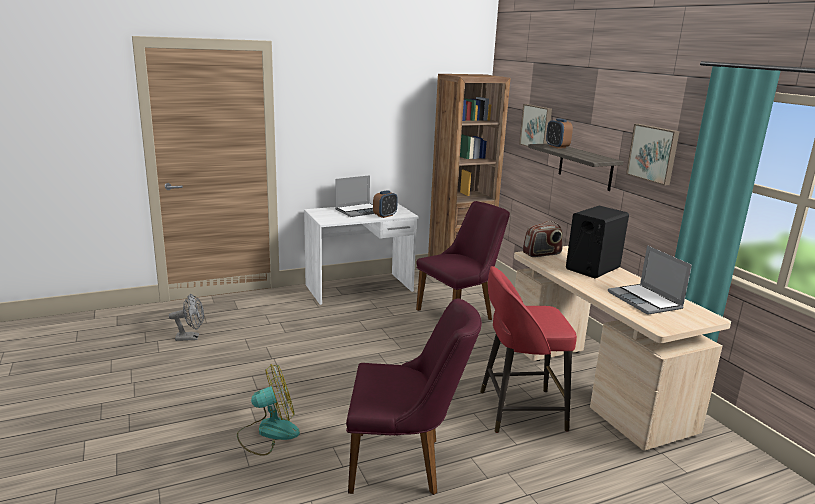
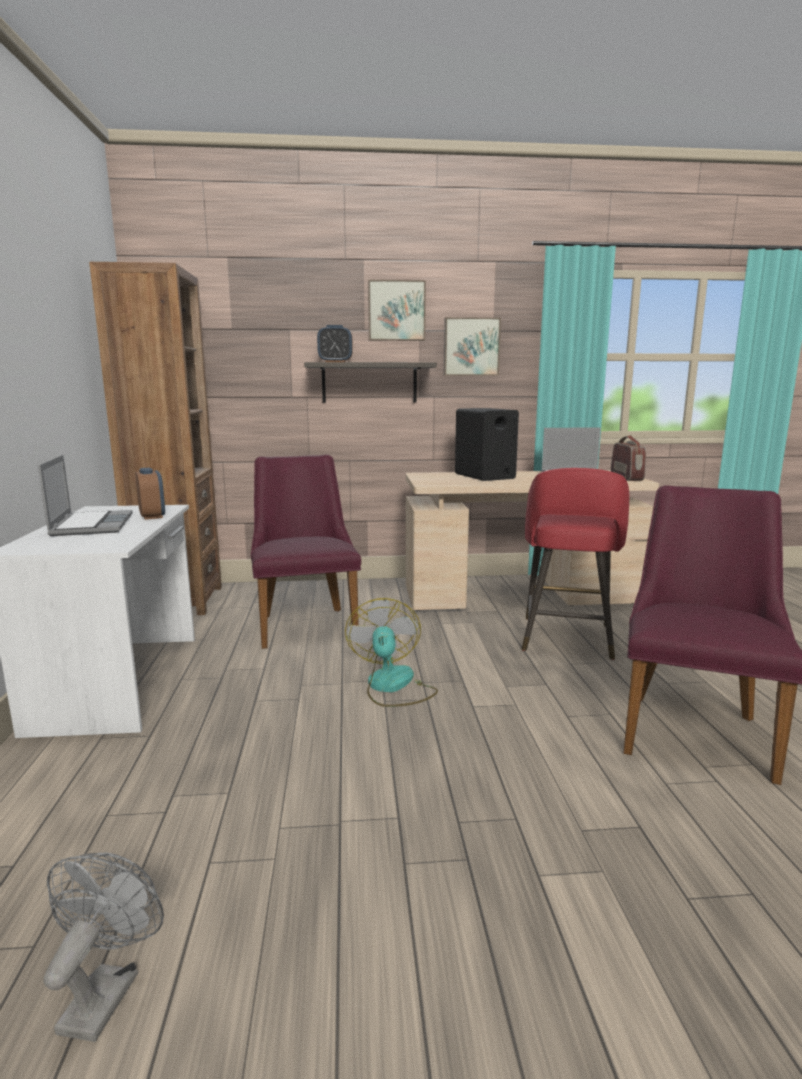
camera: 70 degrees left, 5 degrees down
fan [237,364,300,456] -> fan moved to [345,598,438,707]
picture [519,104,552,147] -> picture moved to [368,280,426,341]
radio [523,221,563,257] -> radio moved to [611,435,646,481]

